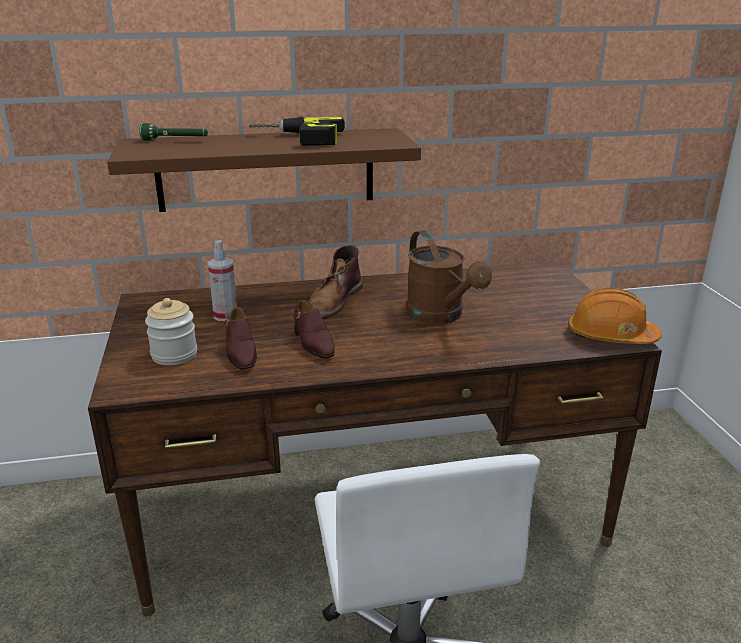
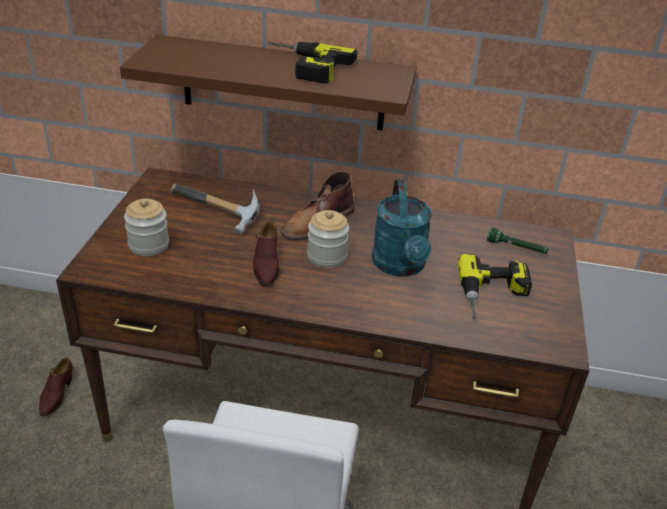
camera: 20 degrees right, 10 degrees up
green flashlight [139,123,208,140] -> green flashlight moved to [487,227,549,254]
spray bottle [208,240,237,321] -> hammer [170,183,259,235]
brown shoe [224,307,257,370] -> brown shoe moved to [39,357,73,417]
brown watering can [406,230,492,324] -> turquoise watering can [372,180,432,277]
orange hard hat [568,288,662,344] -> none
none -> jar [307,210,349,268]
none -> power drill [458,254,532,319]

